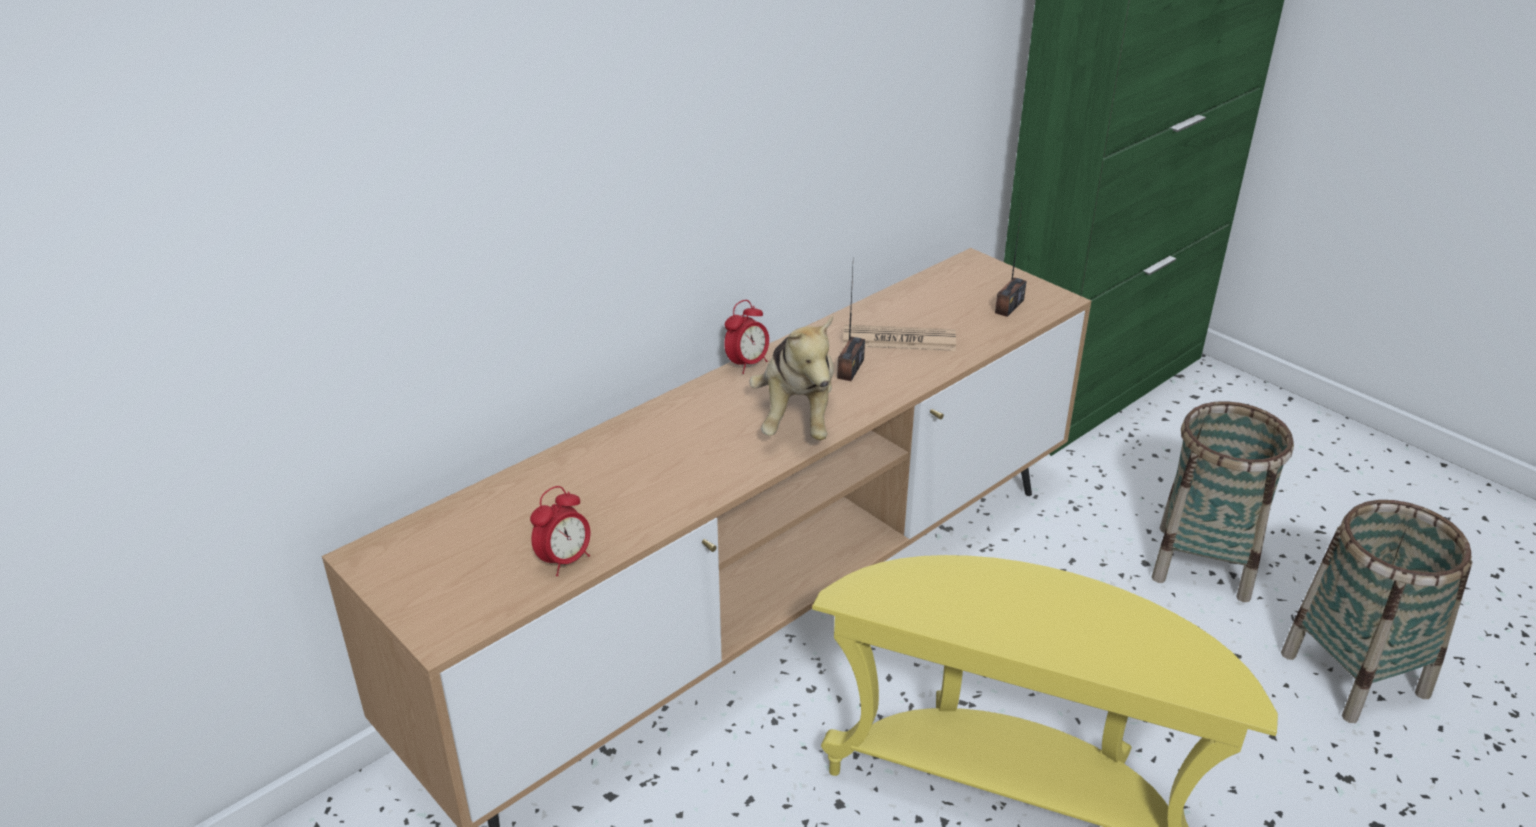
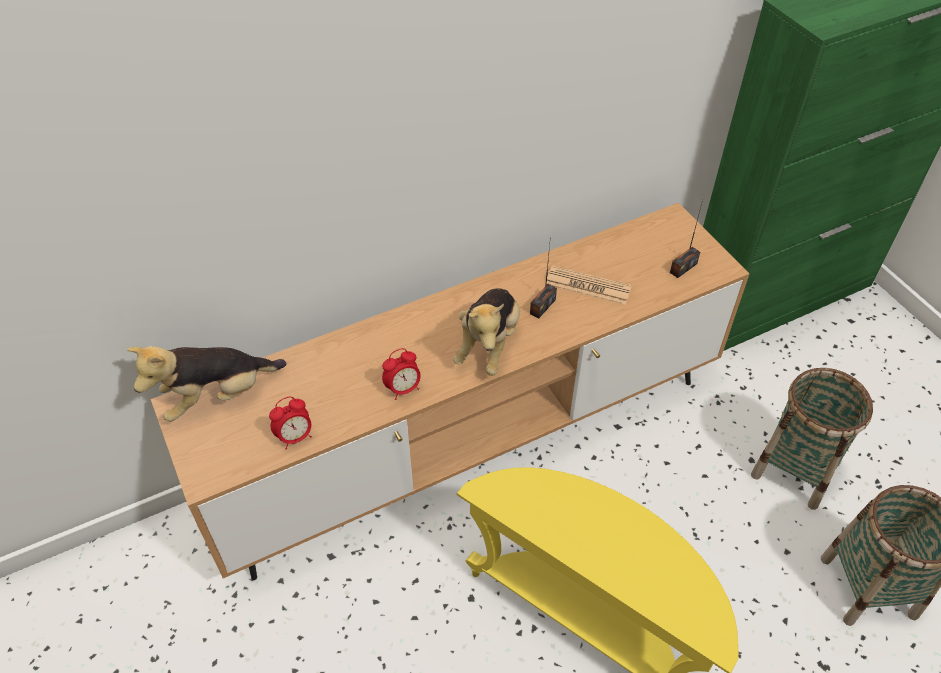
camera: 15 degrees right, 15 degrees up
alarm clock [724,300,769,374] -> alarm clock moved to [382,348,421,400]
none -> plush toy [127,346,287,421]

